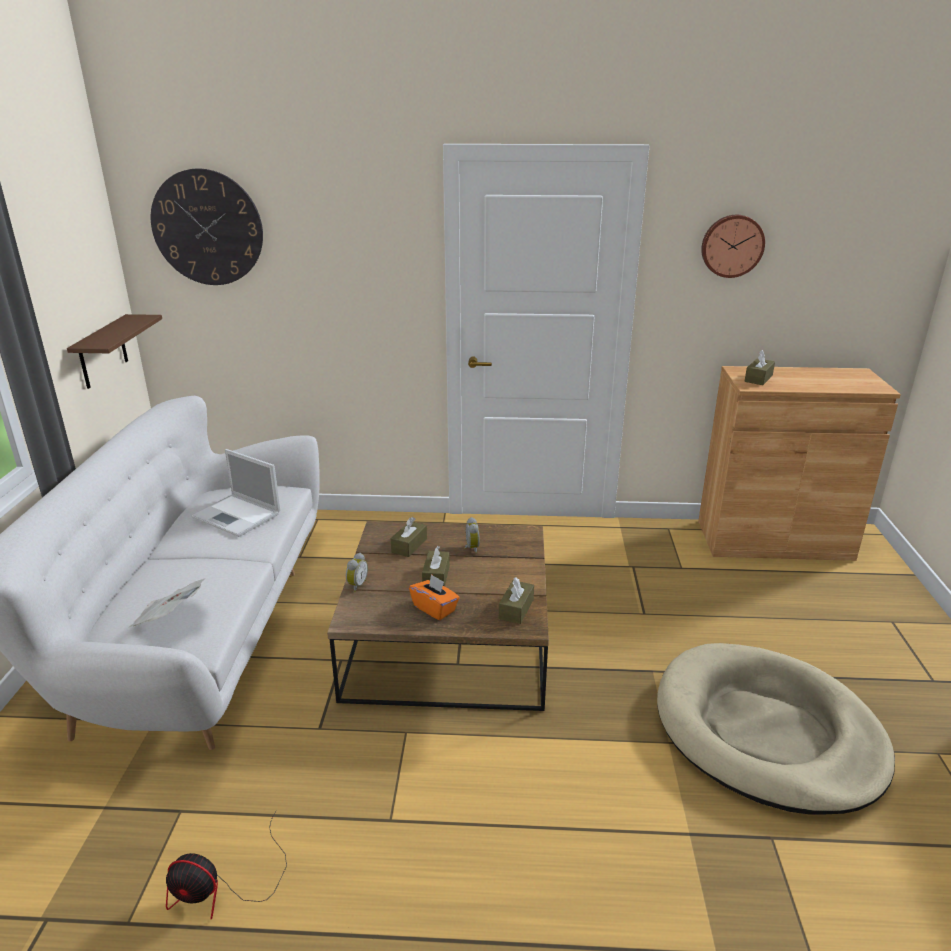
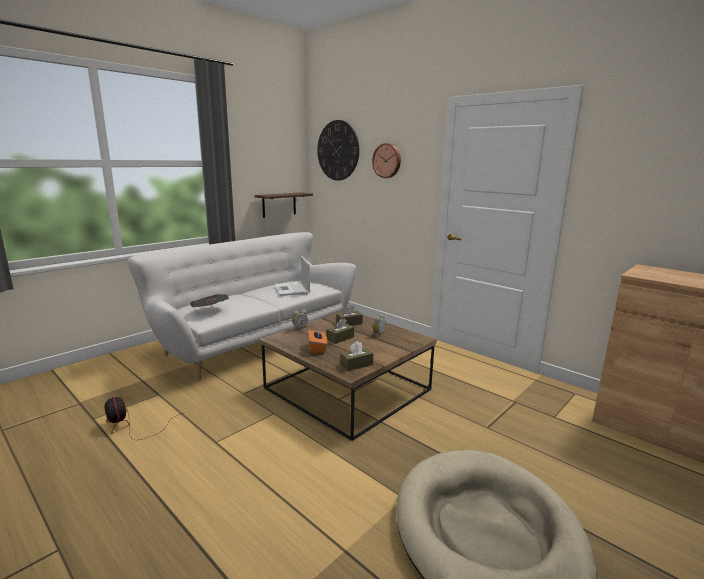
camera: 40 degrees right, 10 degrees down
wall clock [701,215,765,278] -> wall clock moved to [372,143,401,178]
brown tissue box [744,350,775,385] -> none

